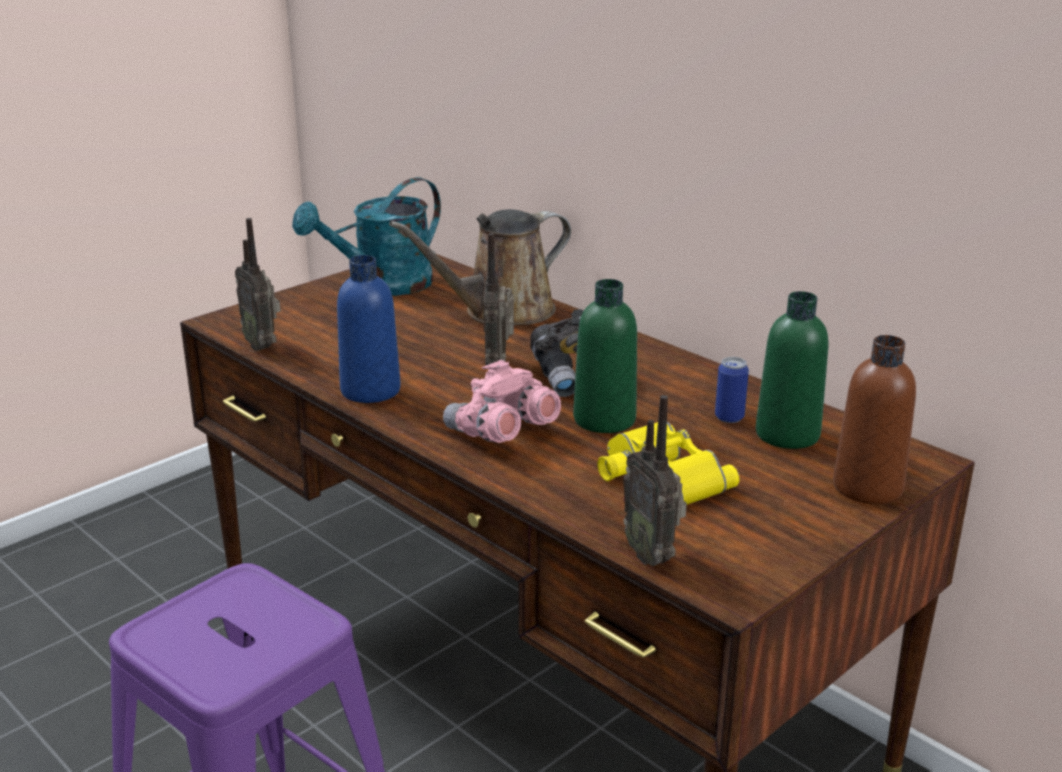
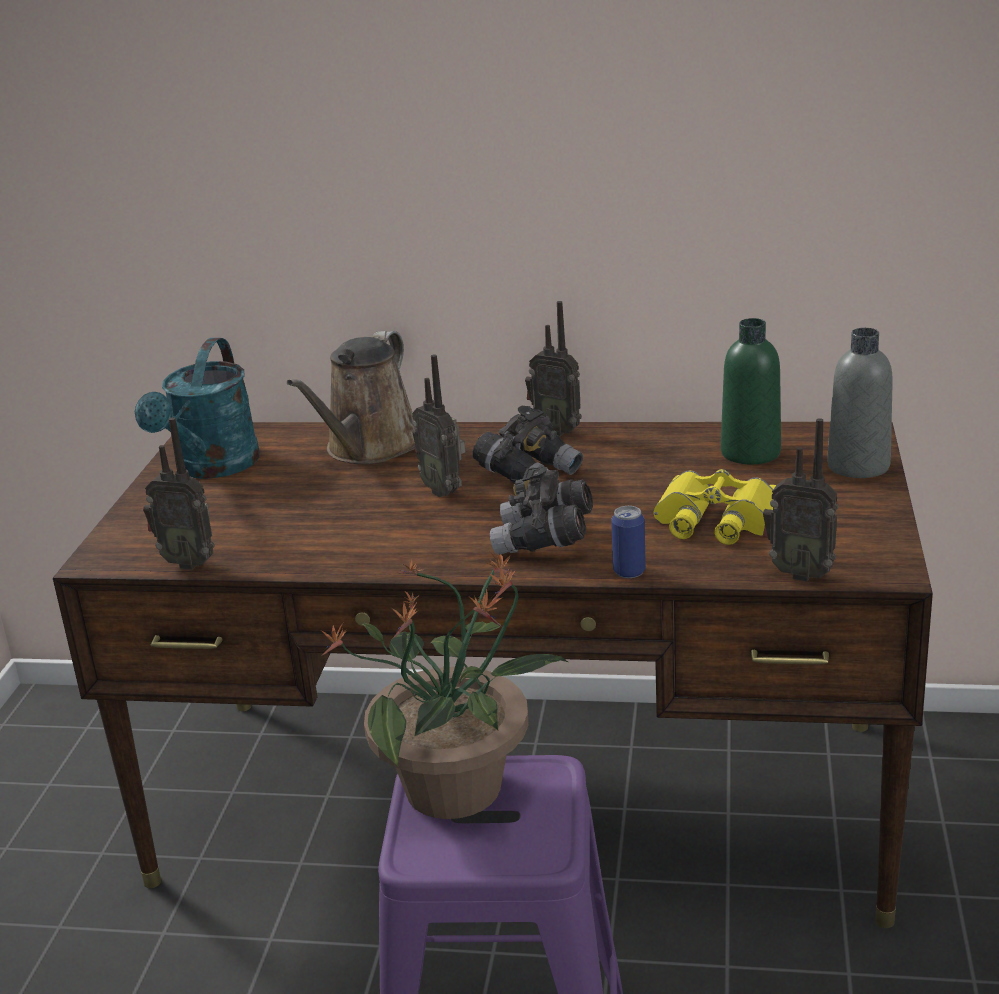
camera: 35 degrees left, 0 degrees up
blue bottle [337,255,401,403] -> none
pink binoculars [443,360,561,443] -> grey binoculars [490,466,593,555]
green bottle [573,279,637,433] -> none
can [715,357,749,423] -> can moved to [611,506,646,578]
brown bottle [833,335,916,504] -> grey bottle [827,328,893,478]
none -> potted plant [321,552,568,819]
none -> radio [525,301,582,436]

